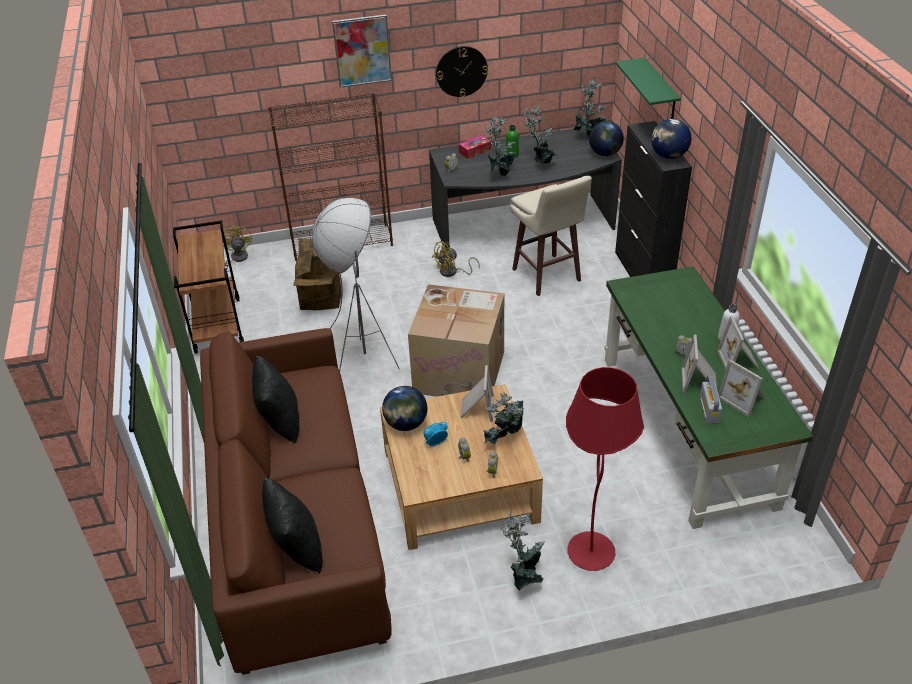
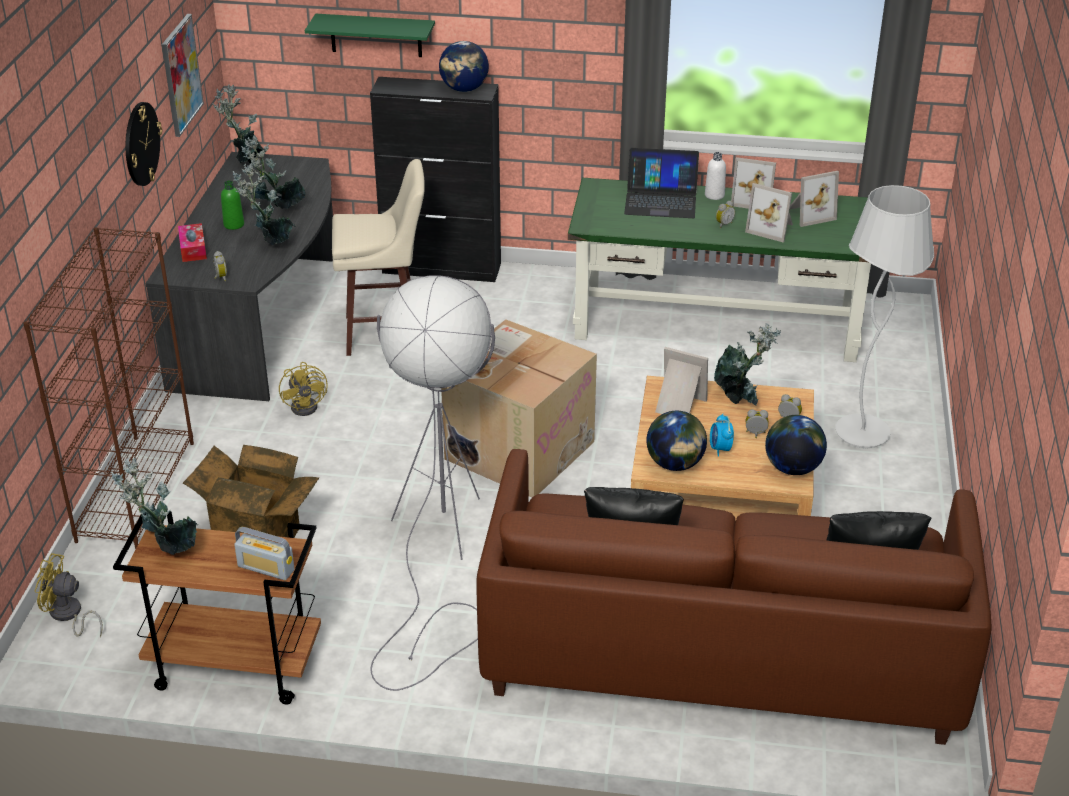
camera: 70 degrees left, 5 degrees down
picture [332,14,392,88] -> picture moved to [162,14,204,137]
potted plant [501,512,545,591] -> potted plant moved to [111,458,198,555]
red floor lamp [566,367,644,571] -> white floor lamp [835,185,934,448]
globe [589,121,624,156] -> globe moved to [765,415,827,475]
radio [700,376,722,424] -> radio moved to [234,527,294,580]
none -> laptop [624,148,699,218]

